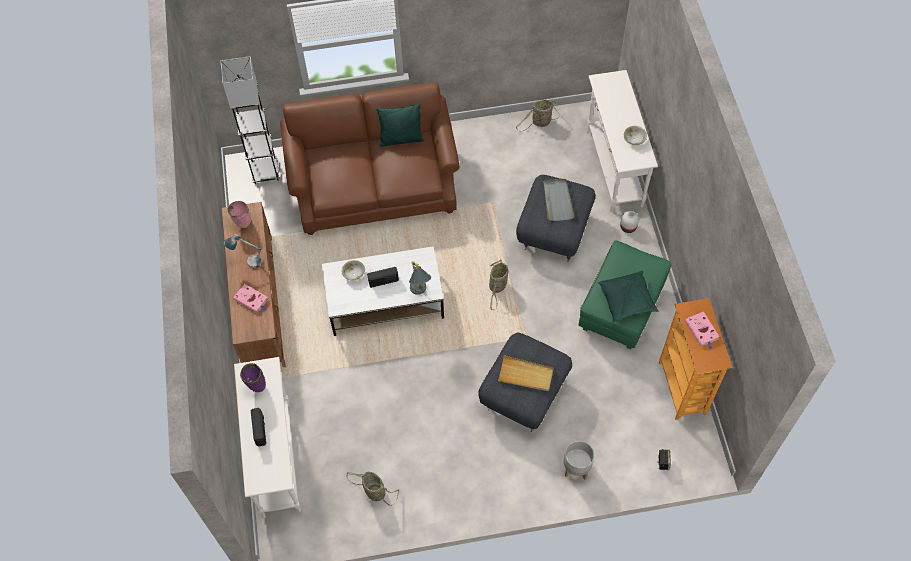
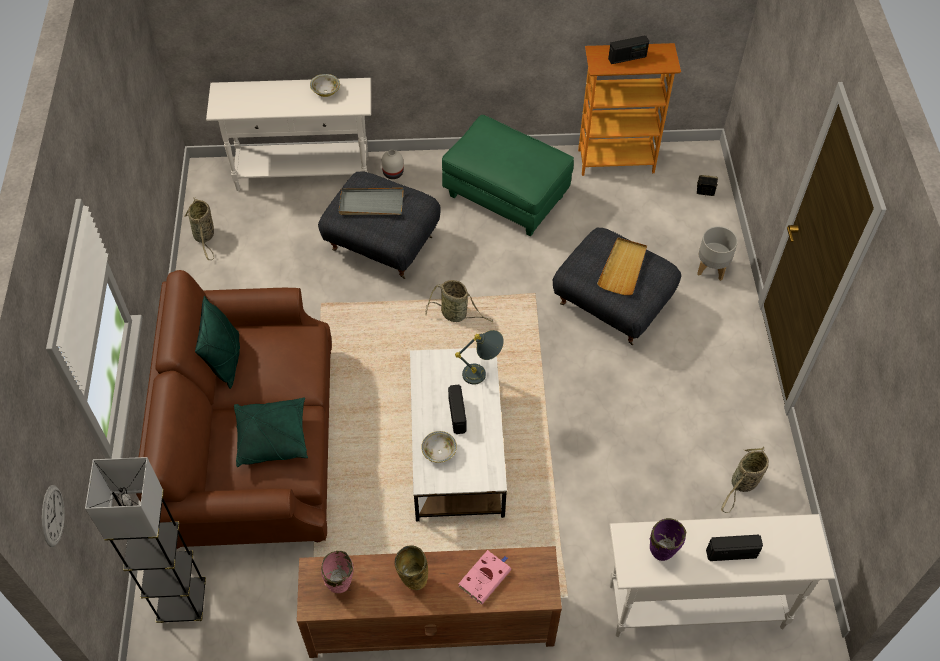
camera: 85 degrees left, 5 degrees down
table lamp [223,234,262,268] -> beige vase [395,545,428,590]
green pillow [598,271,658,322] -> green pillow moved to [234,397,308,467]
pink book [685,311,719,349] -> radio [608,35,649,64]
none -> wall clock [42,485,65,547]

